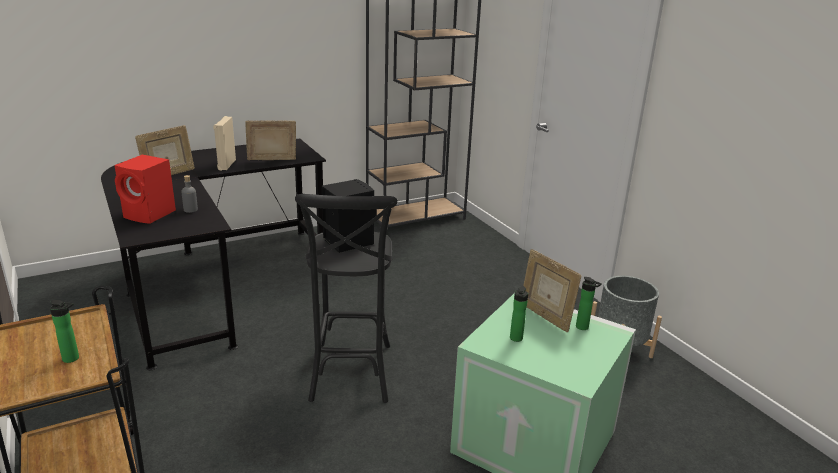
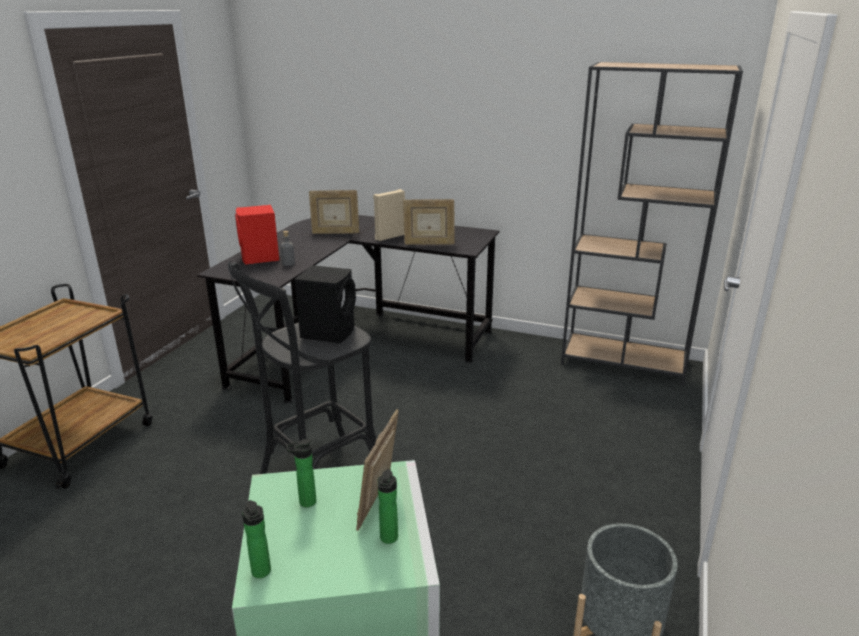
camera: 50 degrees right, 0 degrees up
bottle [50,300,79,363] -> bottle moved to [242,500,271,578]
picture frame [245,120,296,160] -> picture frame turned 150 degrees clockwise [403,199,455,245]

